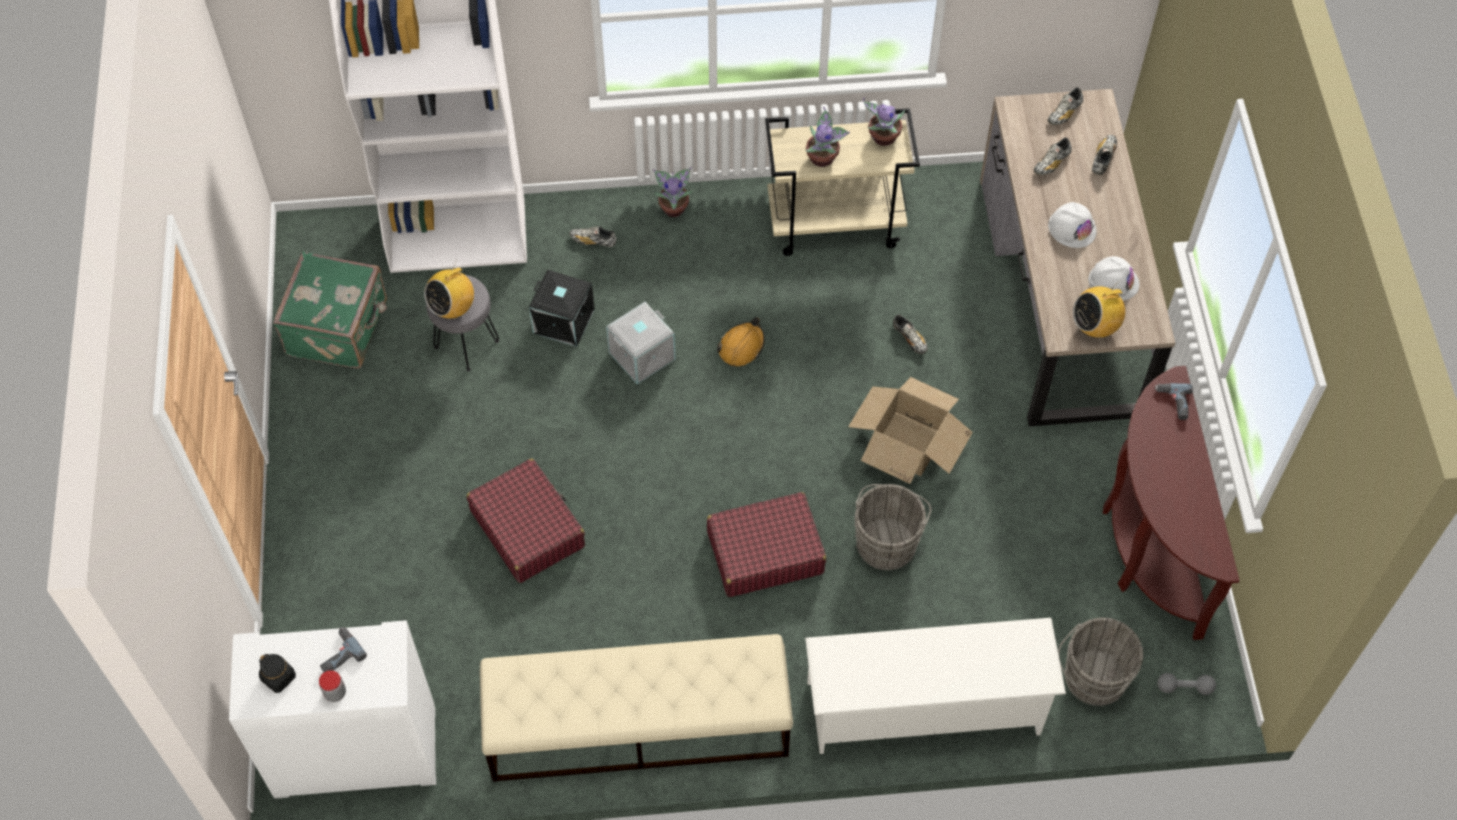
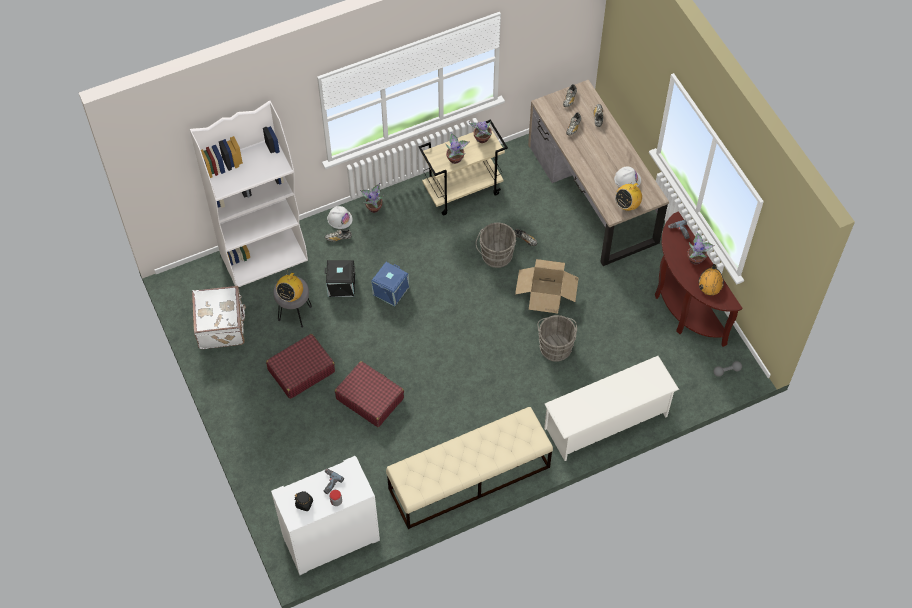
camera: 20 degrees left, 0 degrees up
green suitcase [273,252,387,368] -> white suitcase [192,286,246,349]
grey storage box [606,302,676,384] -> blue storage box [371,262,409,307]
red suitcase [707,492,826,597] -> red suitcase moved to [266,334,335,399]
orange hard hat [717,317,765,367] -> orange hard hat moved to [698,264,724,296]
white hard hat [1048,202,1097,248] -> white hard hat moved to [327,206,353,229]
grey bucket [1058,618,1143,706] -> grey bucket moved to [476,223,516,268]
none -> potted plant [687,231,715,264]

